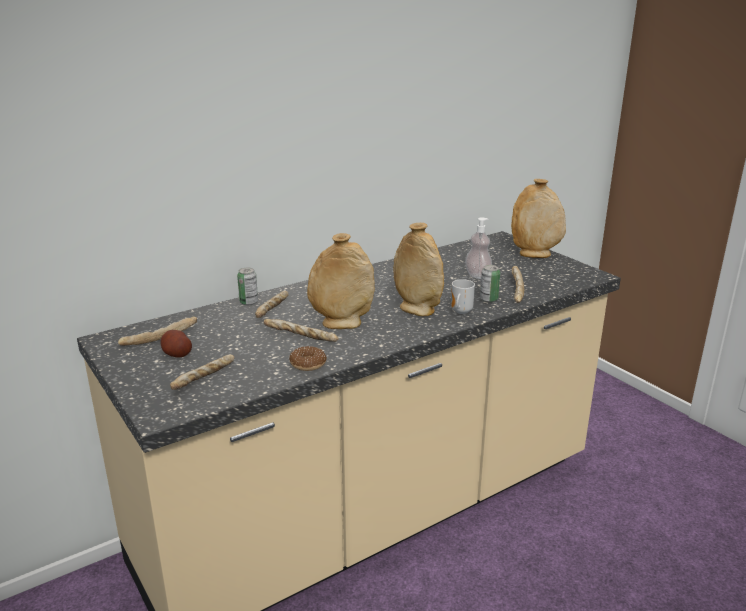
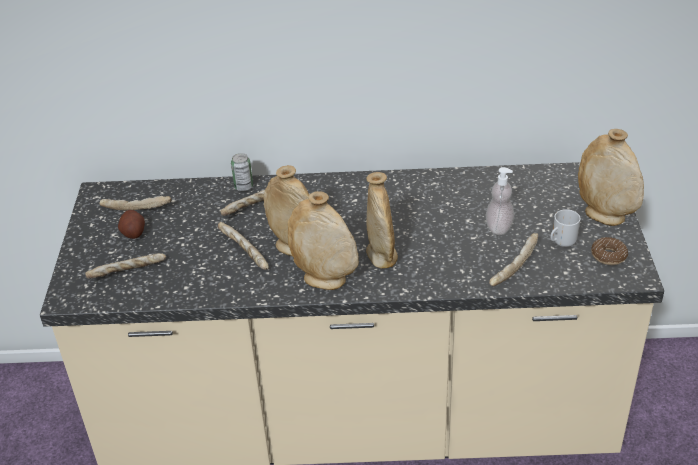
camera: 35 degrees right, 15 degrees up
donut [289,346,327,371] -> donut moved to [591,237,628,265]
mug [451,279,475,314] -> mug moved to [550,209,581,247]
can [480,265,500,302] -> none
none -> beige vase [287,191,359,290]

